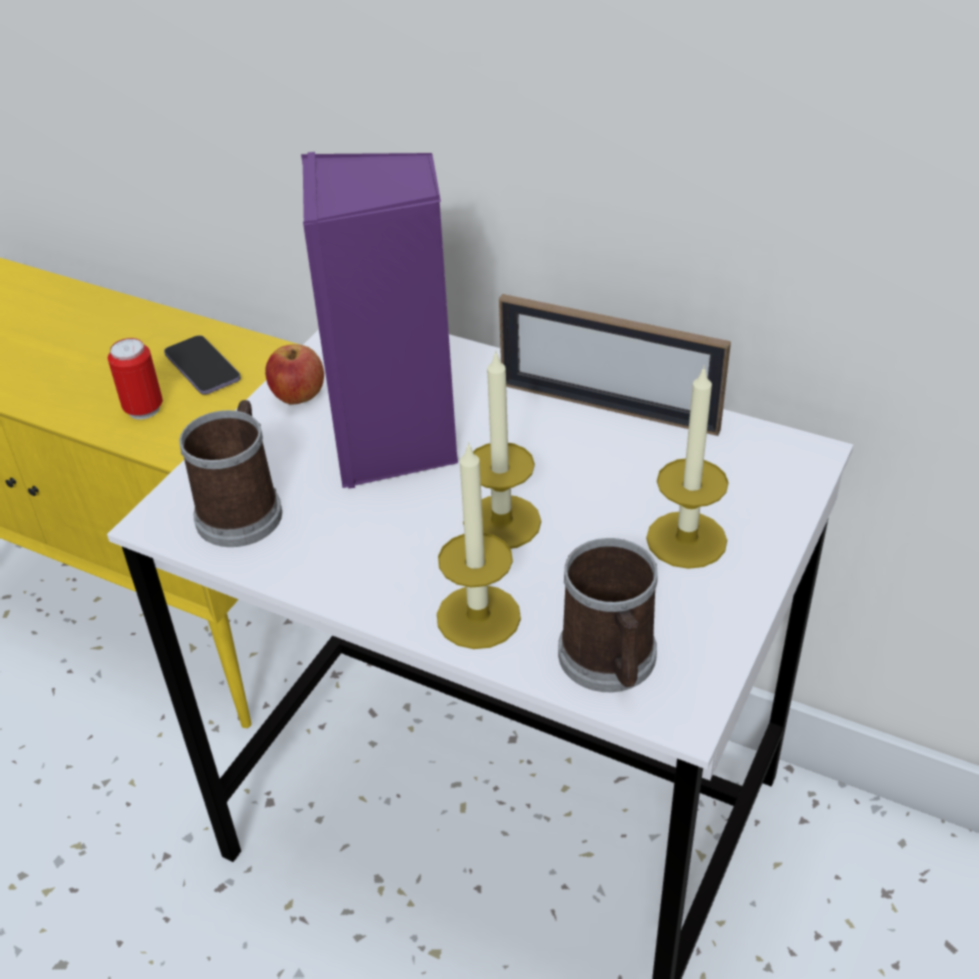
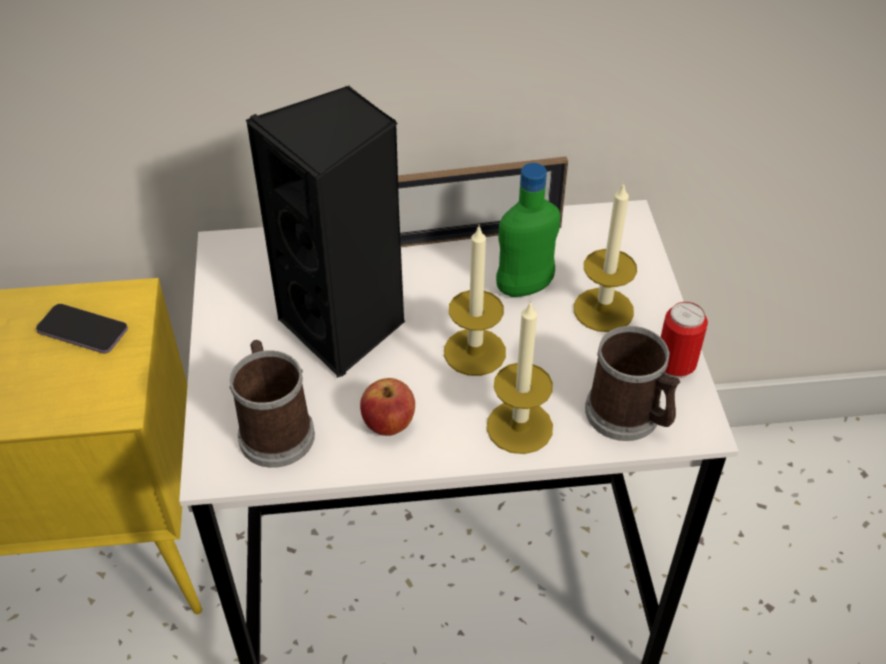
camera: 35 degrees left, 5 degrees up
can [108,338,163,420] -> can moved to [661,302,708,378]
apple [265,344,324,405] -> apple moved to [360,378,415,436]
purple speaker [301,152,458,489] -> black speaker [246,85,405,378]
none -> green bottle [496,163,560,297]

